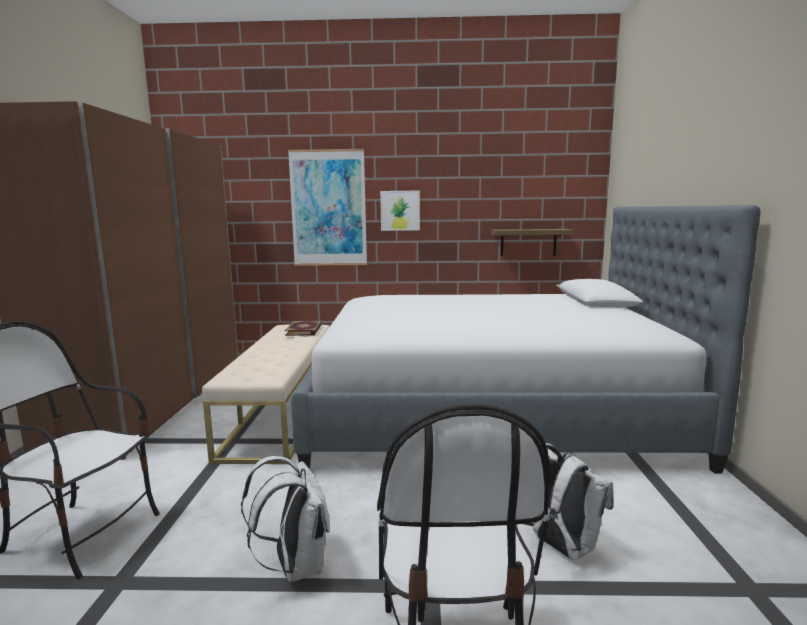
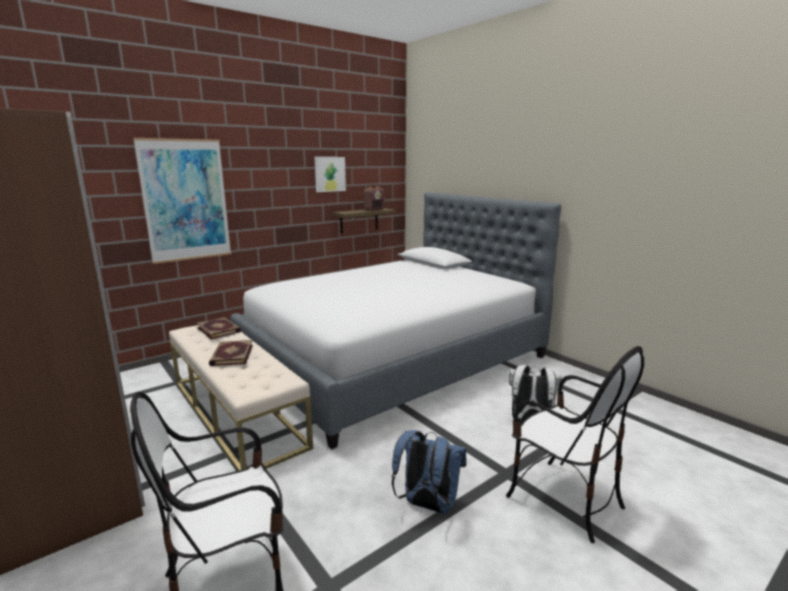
camera: 40 degrees left, 5 degrees up
white backpack [241,456,330,582] -> blue backpack [392,430,466,513]
picture [380,191,420,231] -> picture moved to [314,157,346,192]
none -> book [209,340,253,366]
none -> radio [364,187,385,211]

